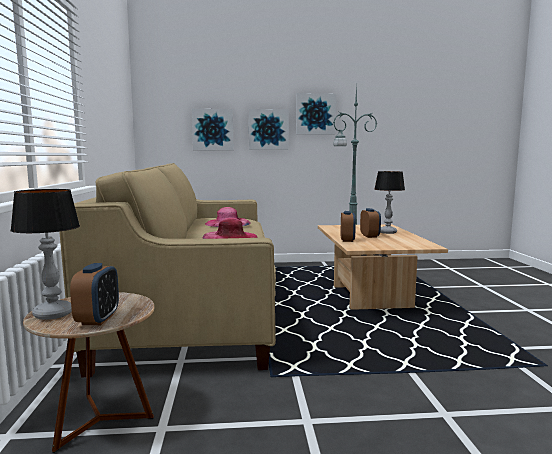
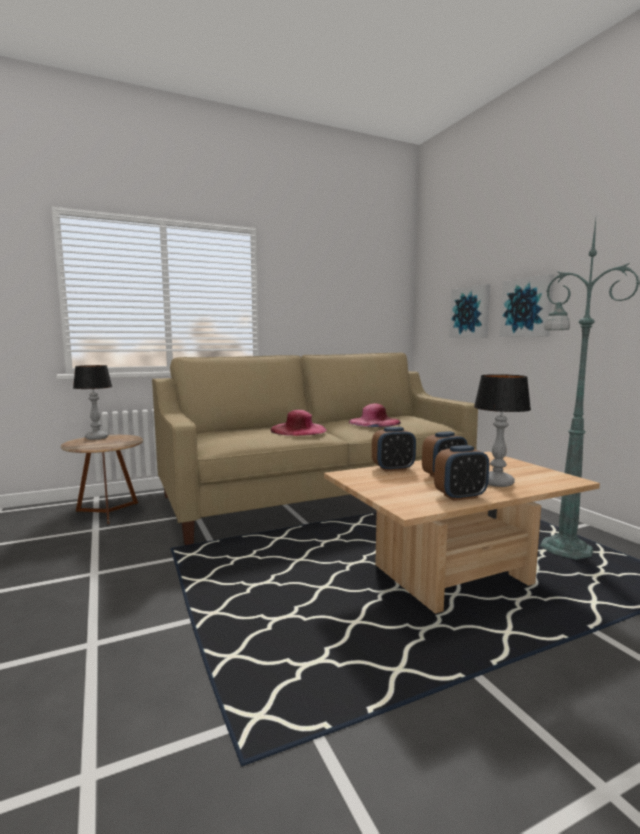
camera: 70 degrees right, 0 degrees up
alarm clock [70,263,119,325] -> alarm clock moved to [434,445,489,501]
picture [296,93,336,135] -> none

